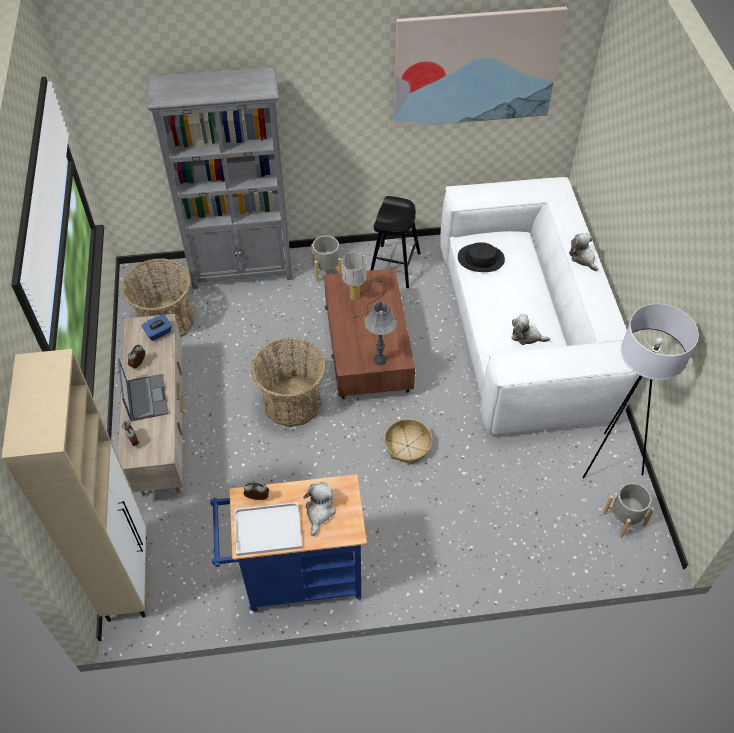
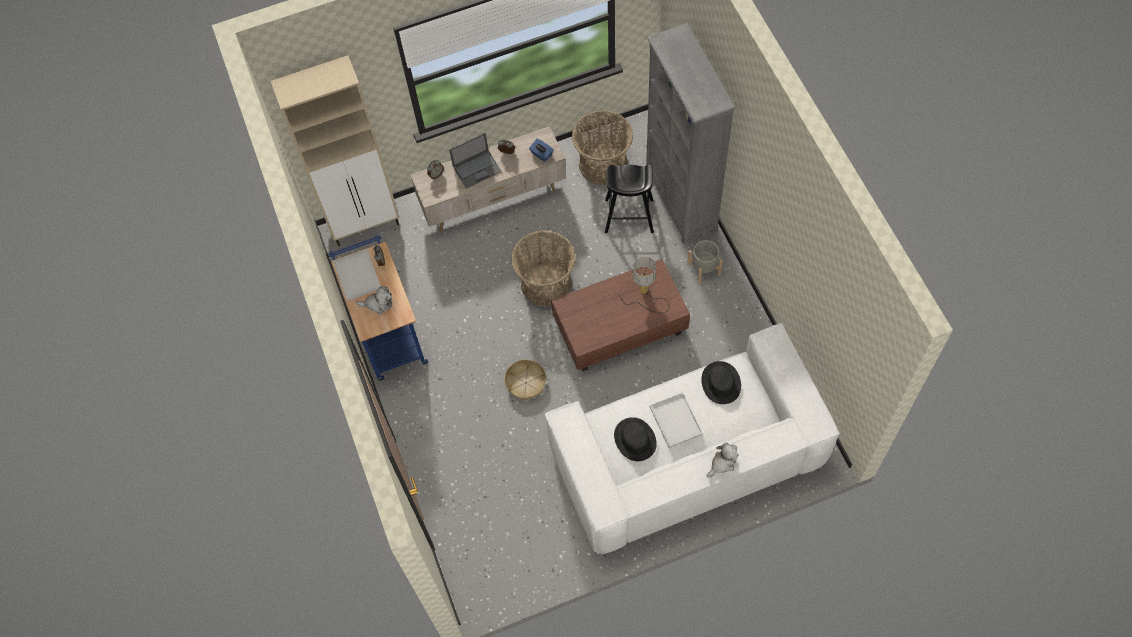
camera: 80 degrees right, 10 degrees up
grey table lamp [364,301,398,365] -> none
black stool [370,196,421,288] -> black stool moved to [605,165,654,233]
picture [393,7,568,128] -> none
plush toy [512,314,550,345] -> black hat [614,417,657,461]
white floor lamp [582,304,699,479] -> none
grey planter [603,483,655,538] -> none
none -> white tray [649,392,703,448]

